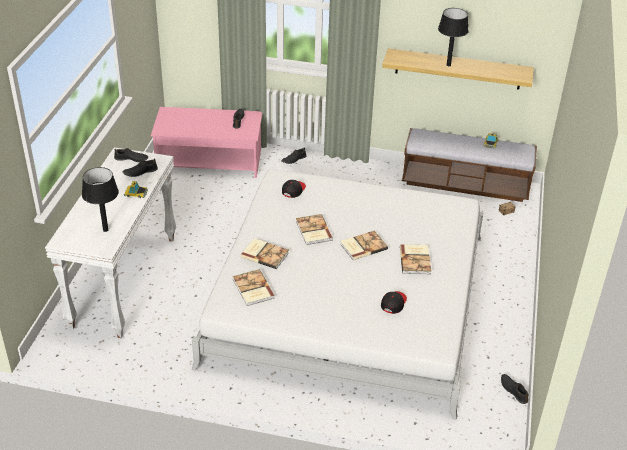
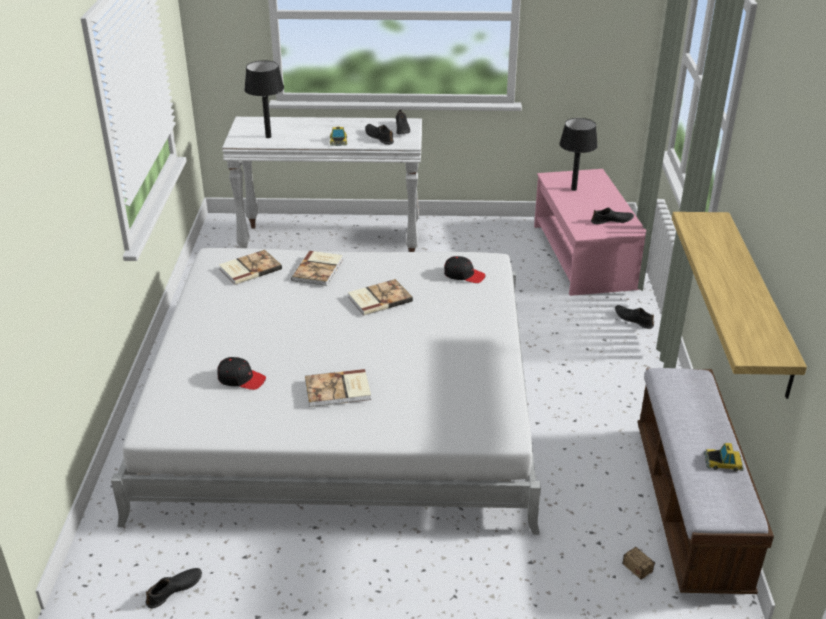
camera: 80 degrees right, 5 degrees down
book [340,231,388,260] -> none
black table lamp [438,8,469,66] -> black table lamp moved to [559,118,598,191]

